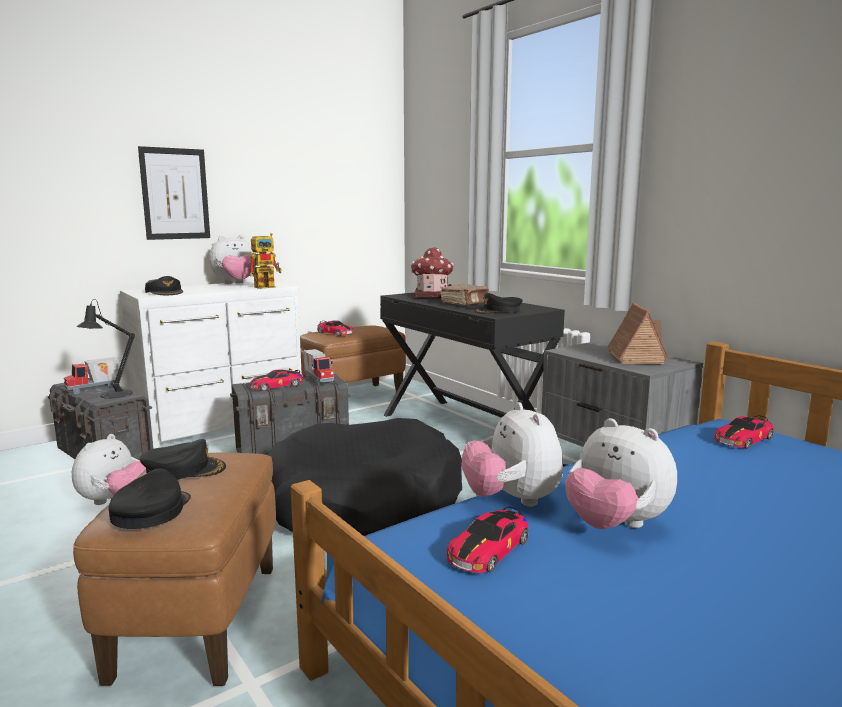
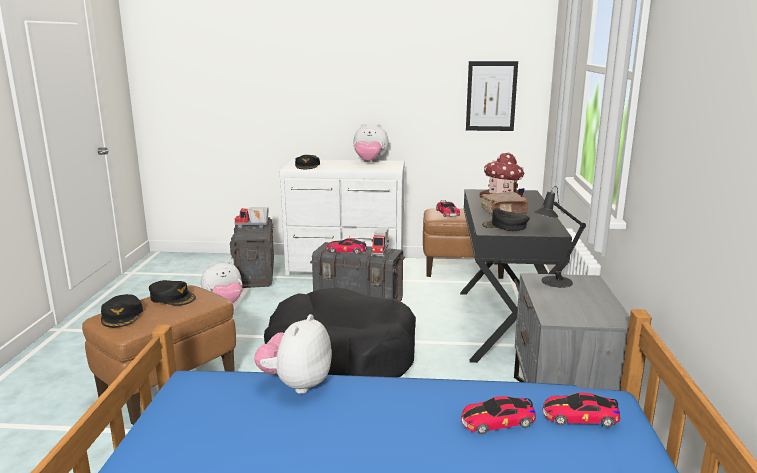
camera: 40 degrees right, 5 degrees up
black table lamp [76,299,135,399] -> black table lamp moved to [534,186,586,288]
black cap [108,469,191,529] -> black cap turned 120 degrees clockwise [101,294,143,328]
picture [138,146,210,240] -> picture moved to [466,61,518,131]
toy robot [249,233,282,289] -> none
toy car [447,506,528,573] -> toy car moved to [461,396,536,434]
plush toy [565,418,677,529] -> none
toy house [607,303,669,364] -> none

